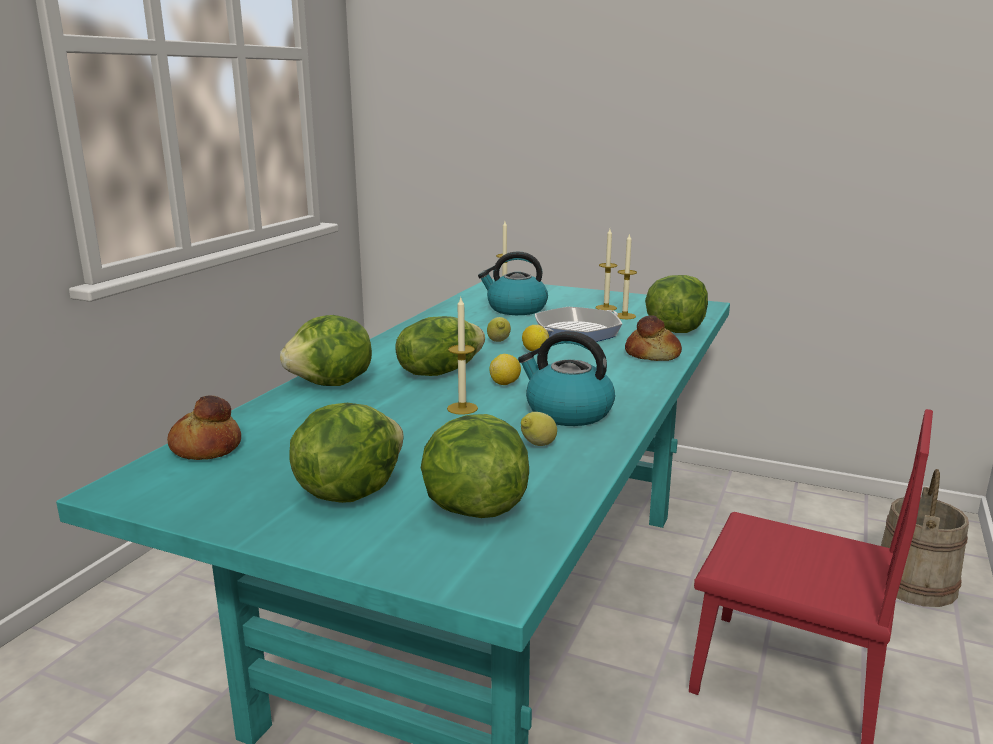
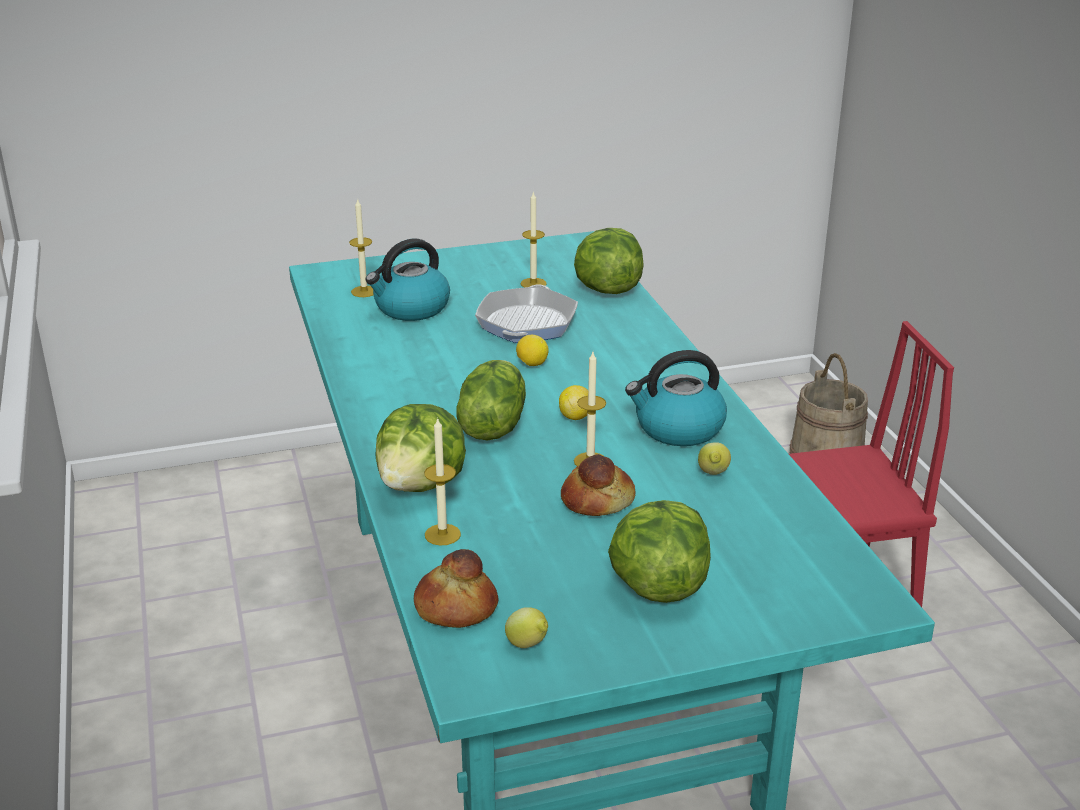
camera: 40 degrees left, 10 degrees up
lettuce [421,414,529,518] -> none
lemon [487,317,511,342] -> lemon moved to [505,607,548,648]
candle [596,229,618,310] -> candle moved to [424,417,461,545]
bread [625,315,682,361] -> bread moved to [561,454,636,516]

